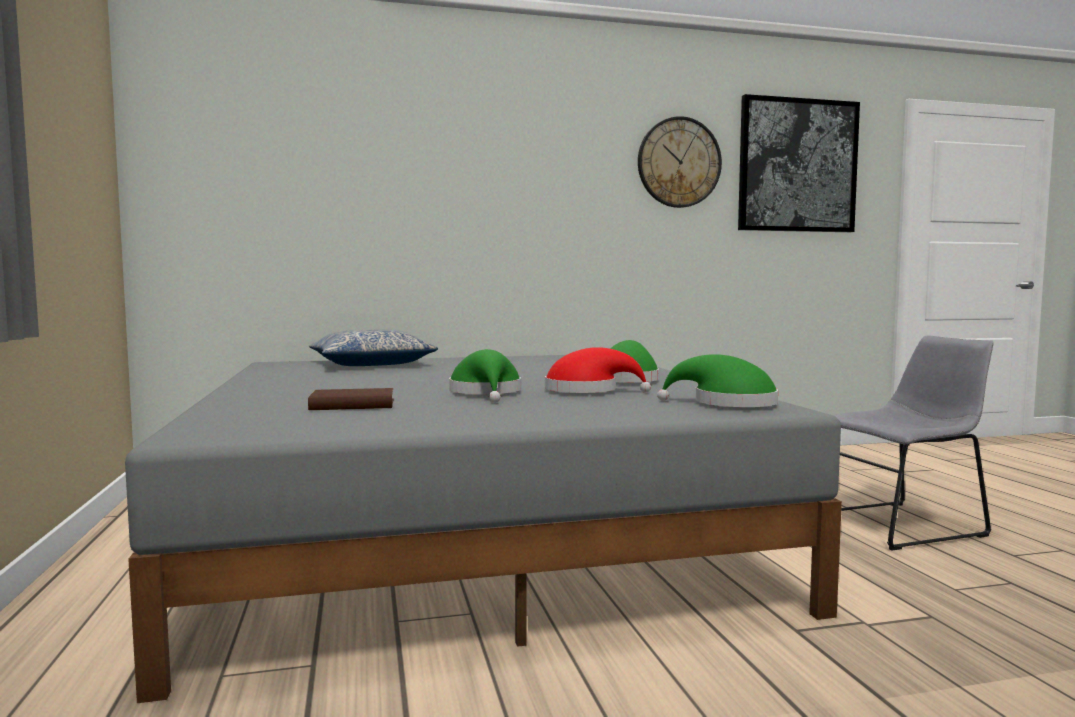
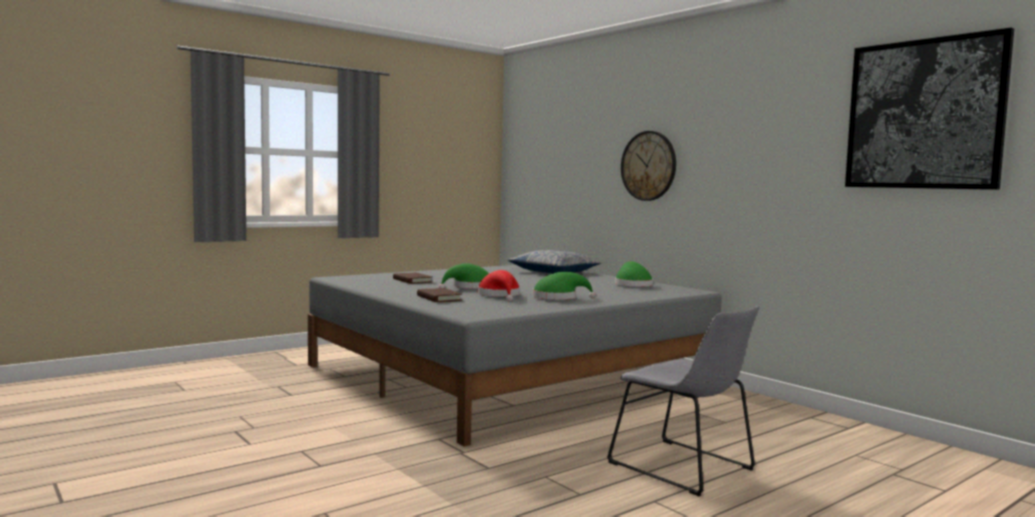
camera: 65 degrees right, 0 degrees up
wall clock [638,116,722,208] -> wall clock moved to [621,131,676,201]
green hat [657,354,778,407] -> green hat moved to [615,261,653,287]
none -> brown book [417,288,462,302]

